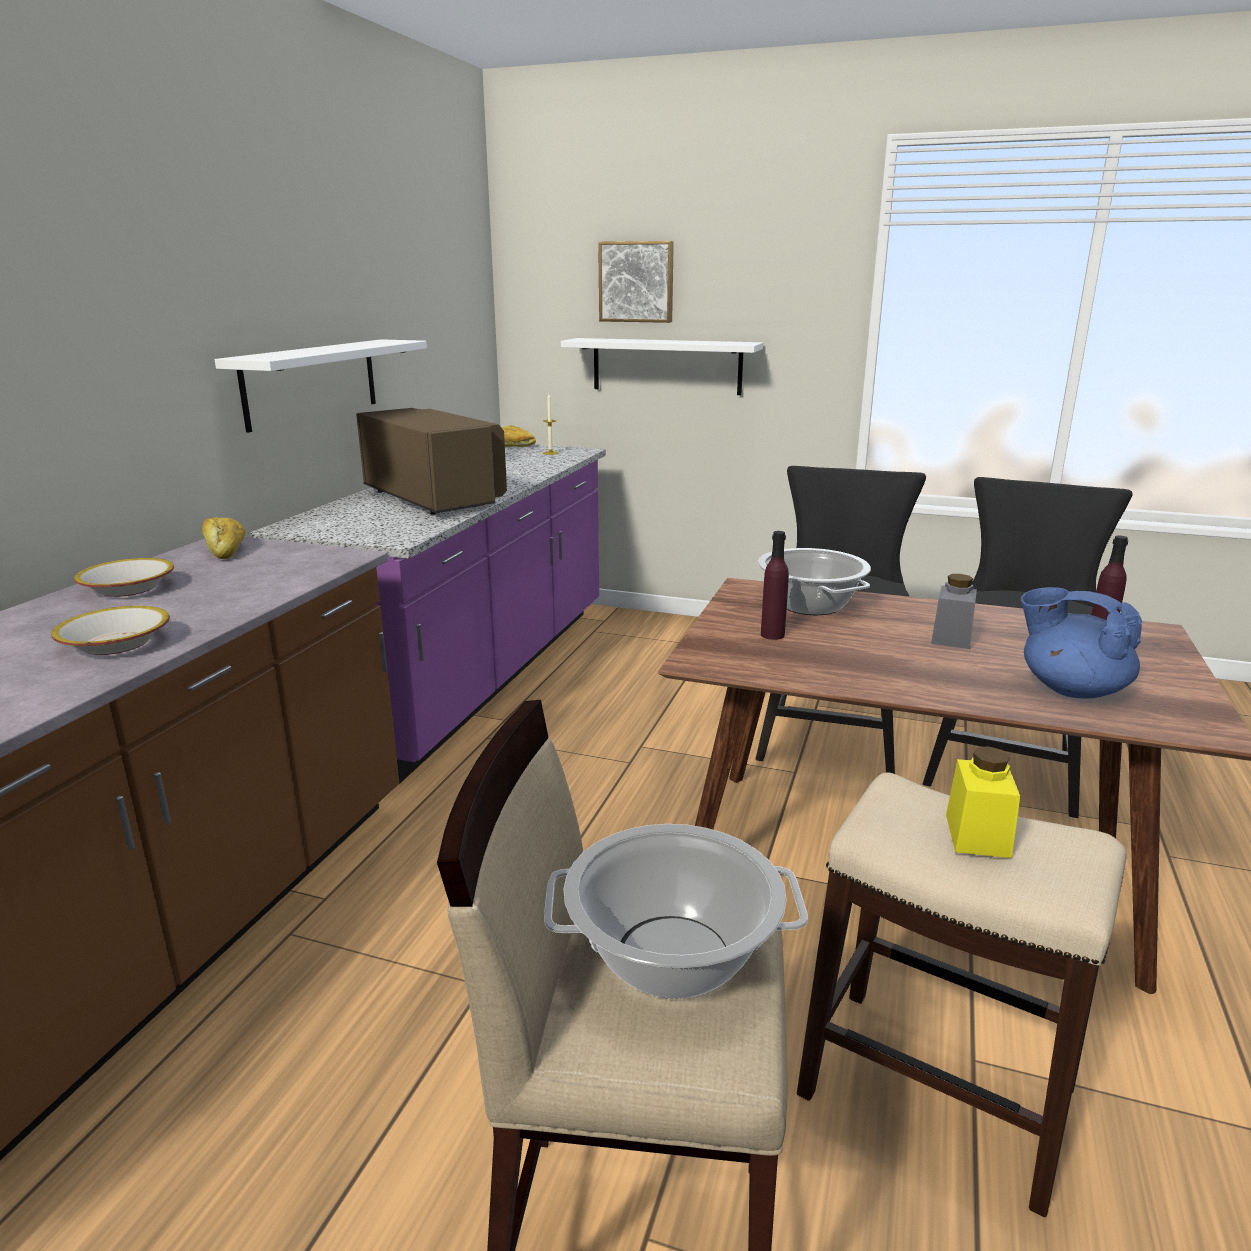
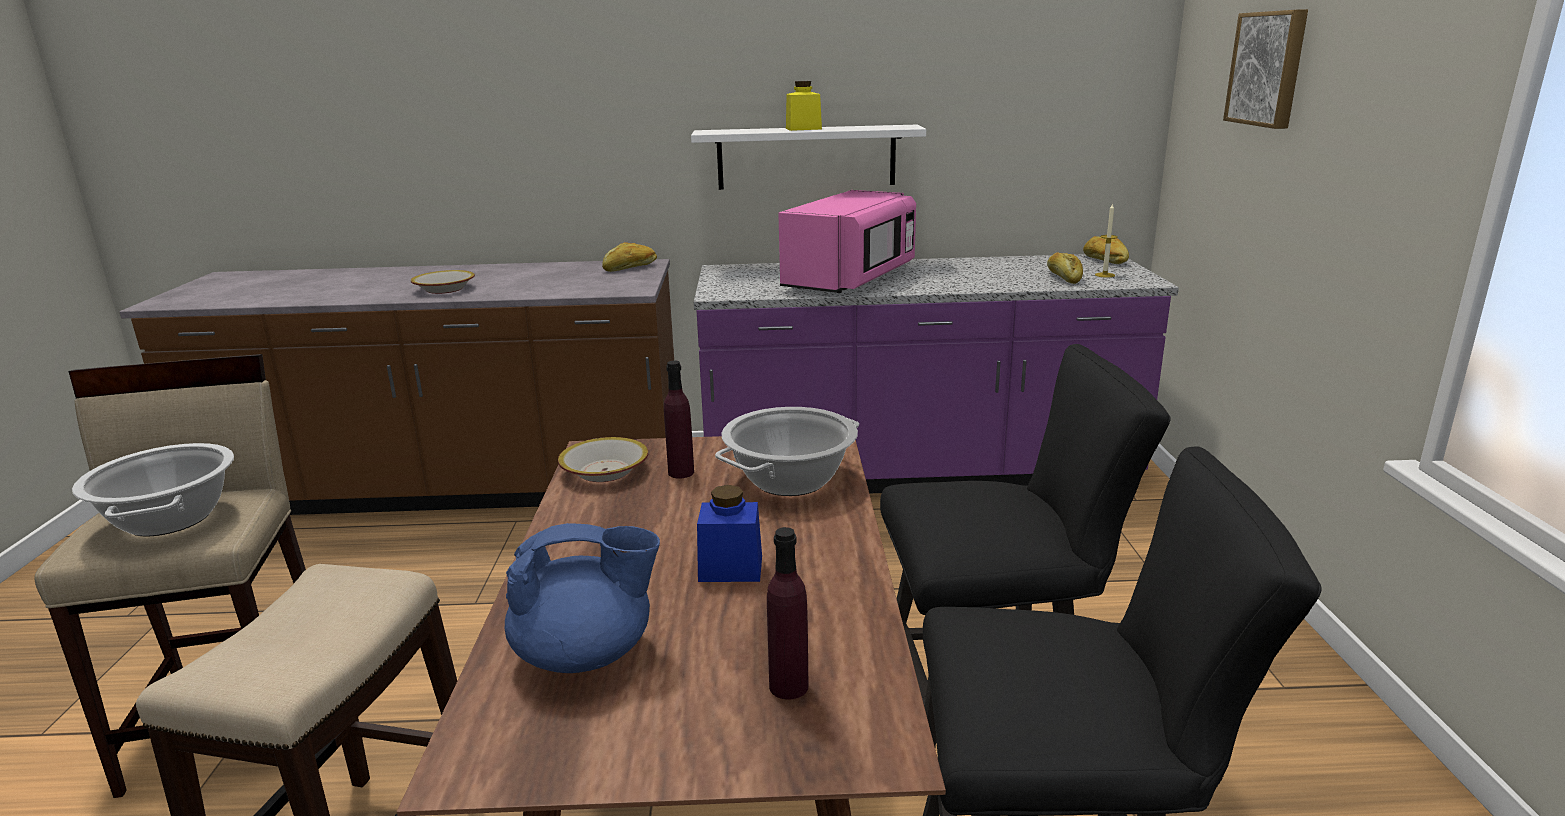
camera: 70 degrees right, 0 degrees up
bowl [74,558,174,597] -> bowl moved to [558,437,648,482]
brown microwave [356,408,507,514] -> pink microwave [778,190,916,293]
white shelf [561,338,763,395] -> none
grey jar [931,574,977,649] -> blue jar [697,485,762,582]
yellow jar [946,746,1020,858] -> yellow jar moved to [786,81,822,131]
blue teapot [1021,587,1142,699] -> blue teapot turned 60 degrees clockwise [505,523,660,673]
none -> bread [1047,252,1083,284]

